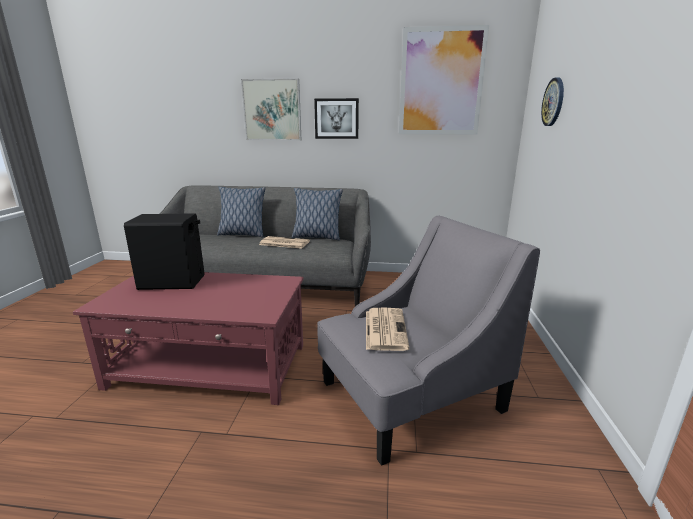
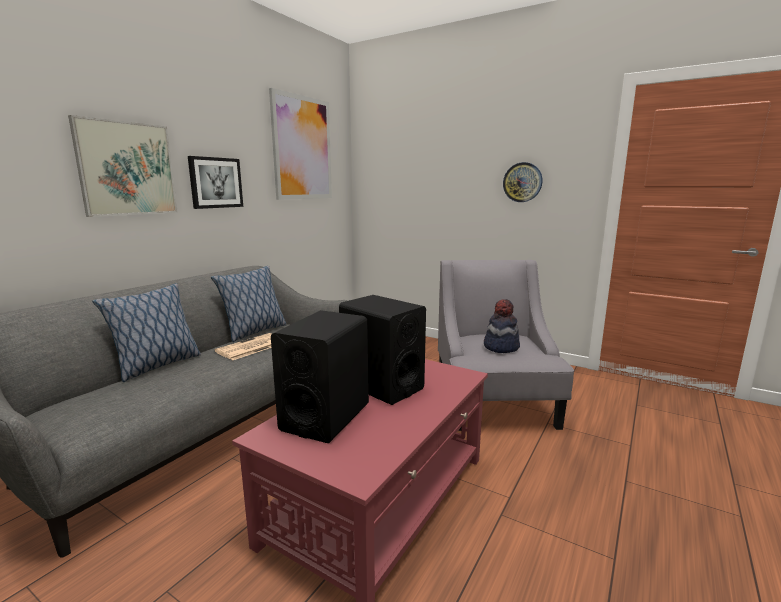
camera: 65 degrees left, 5 degrees down
newspaper [366,308,410,351] -> hat [484,299,520,353]
wall clock [541,77,564,126] -> wall clock moved to [503,162,542,202]
none -> black speaker [339,295,426,405]

